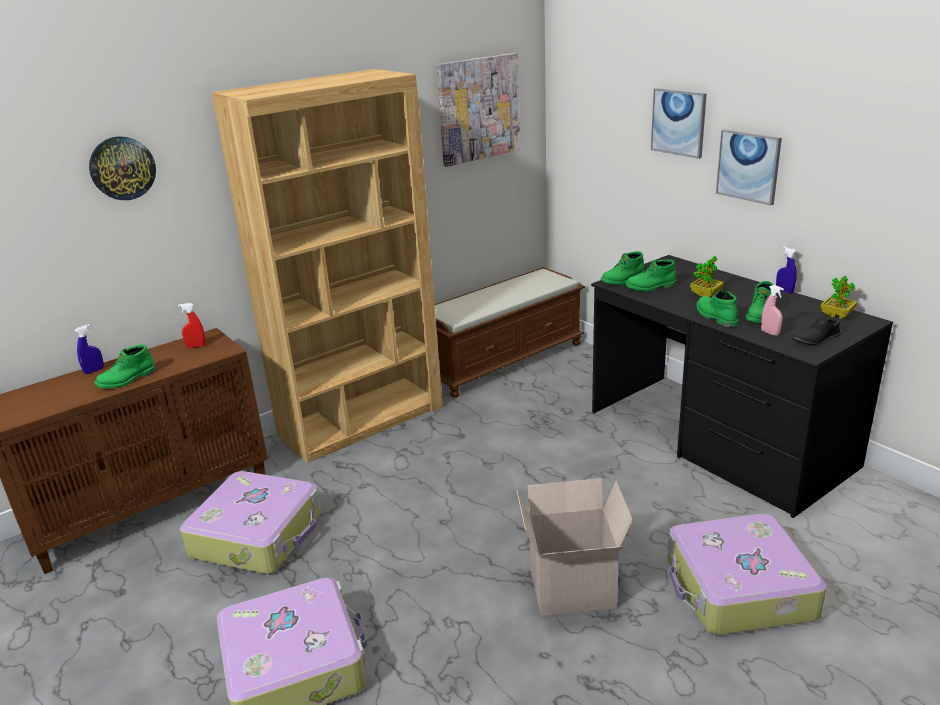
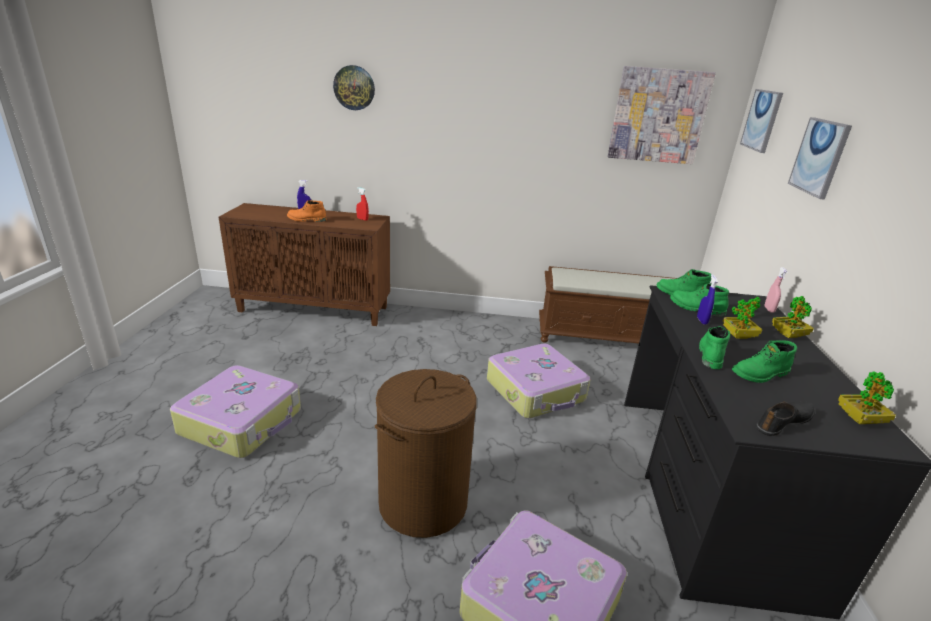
camera: 40 degrees right, 0 degrees up
green boot [95,344,156,389] -> orange boot [287,200,327,222]
suitcase [180,471,321,574] -> suitcase moved to [487,343,591,418]
brown bookcase [211,69,443,463] -> none
cardboard box [517,478,633,616] -> brown laundry basket [375,369,477,538]
picture [716,129,782,205] -> picture moved to [740,89,783,153]
pink spray bottle [761,285,784,336] -> pink spray bottle moved to [764,267,788,313]
blue spray bottle [776,246,797,294] -> blue spray bottle moved to [697,274,718,325]
black shoe [792,314,841,345] -> black shoe turned 135 degrees clockwise [756,400,815,436]
none -> potted plant [772,296,814,338]

